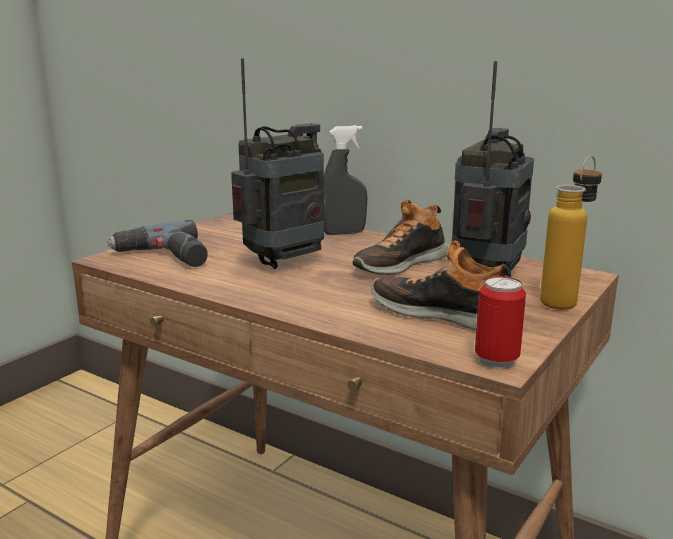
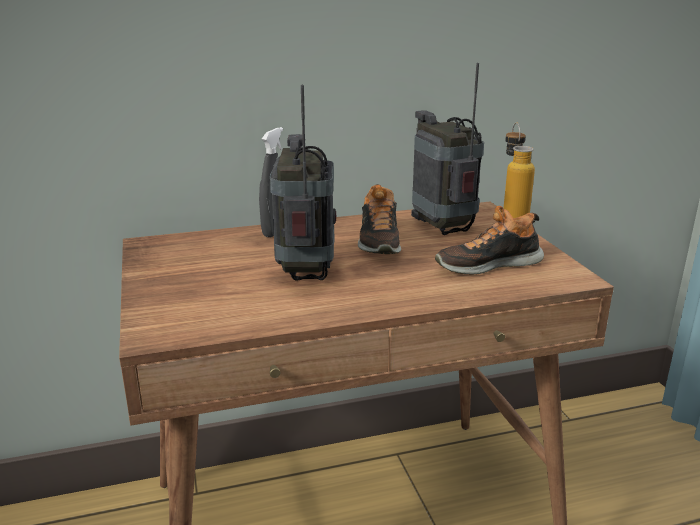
camera: 50 degrees left, 5 degrees up
power drill [107,220,208,267] -> none
can [475,276,526,369] -> none

